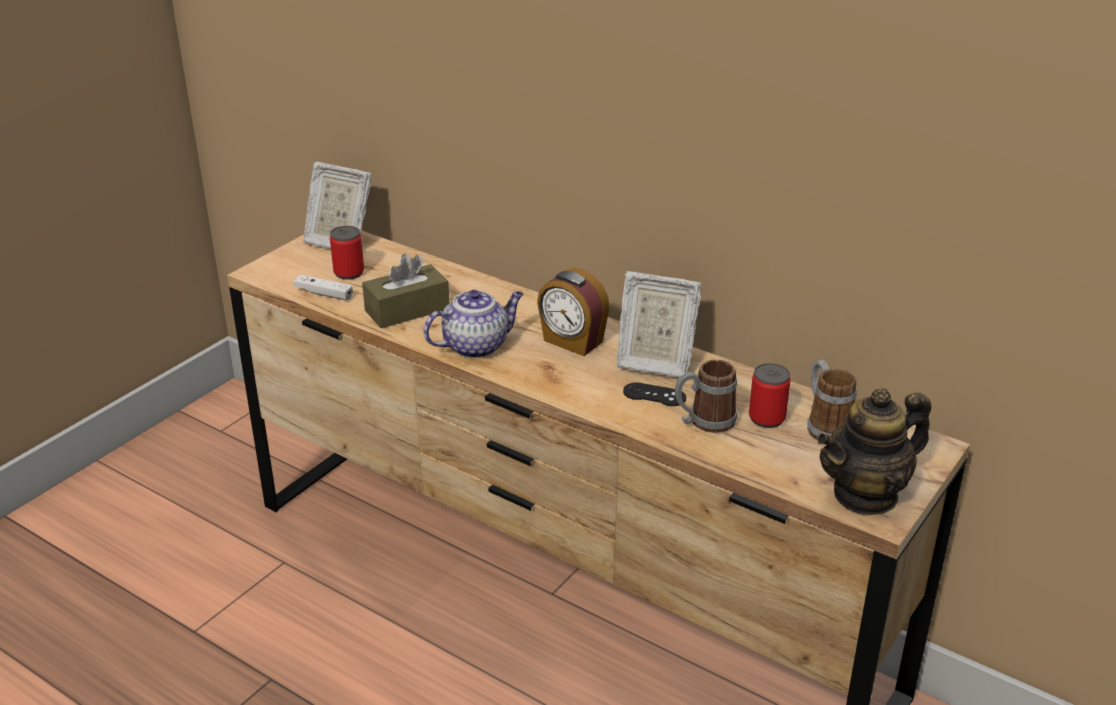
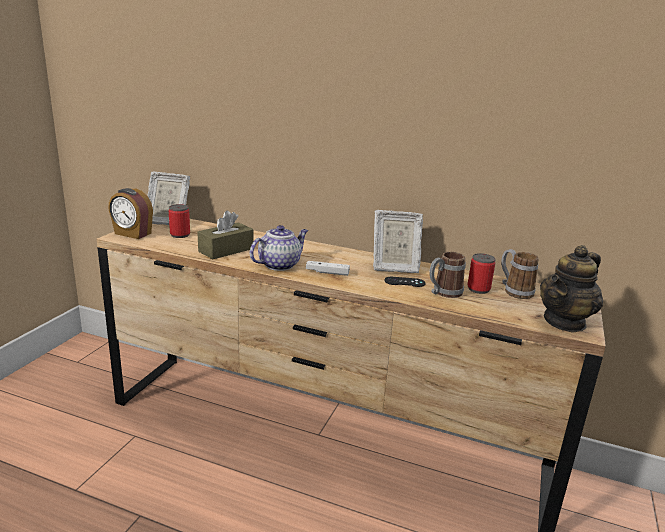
camera: 15 degrees left, 10 degrees down
white game controller [293,275,353,301] -> white game controller moved to [306,261,350,276]
alarm clock [537,268,610,356] -> alarm clock moved to [108,188,153,239]

